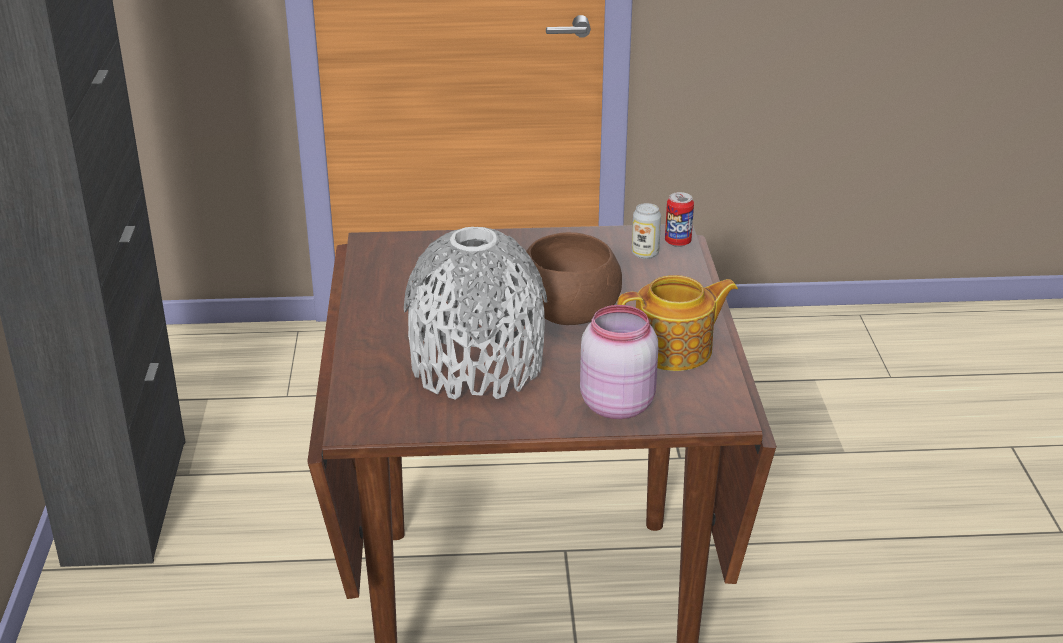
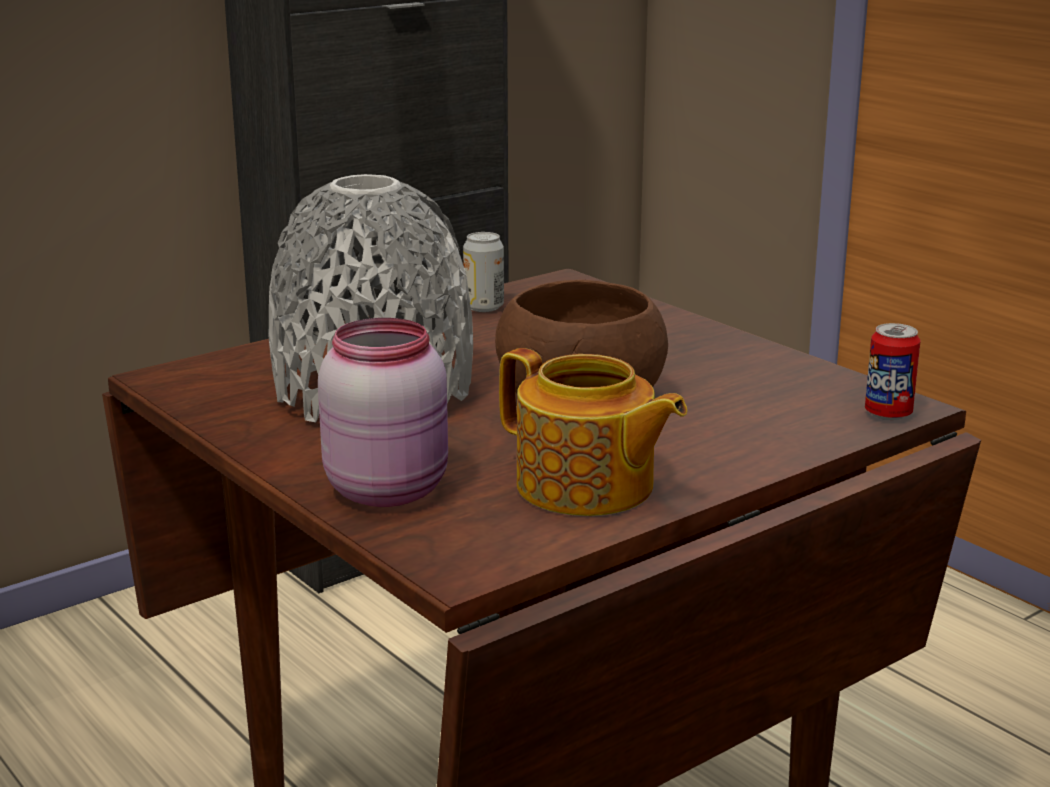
camera: 55 degrees right, 10 degrees down
can [632,203,661,259] -> can moved to [463,232,504,312]

